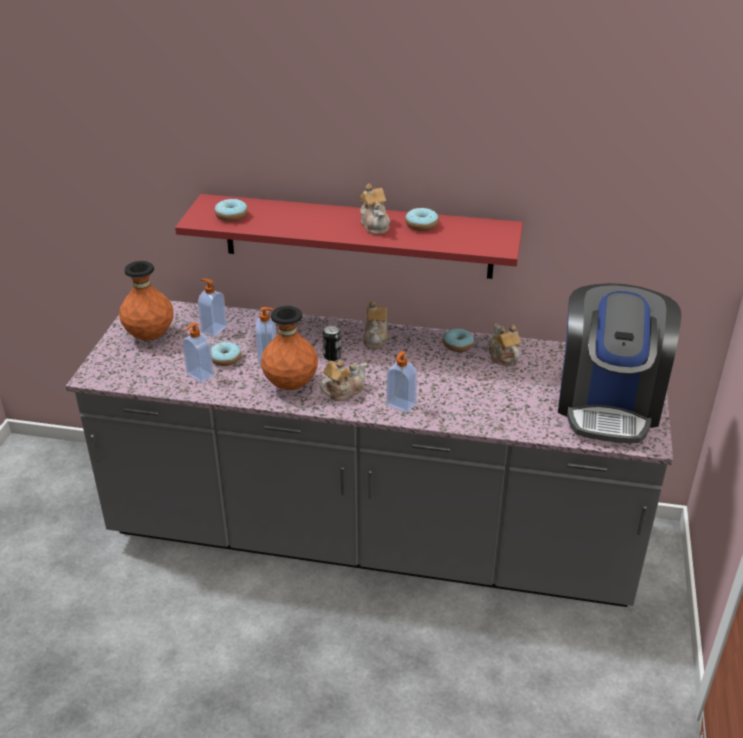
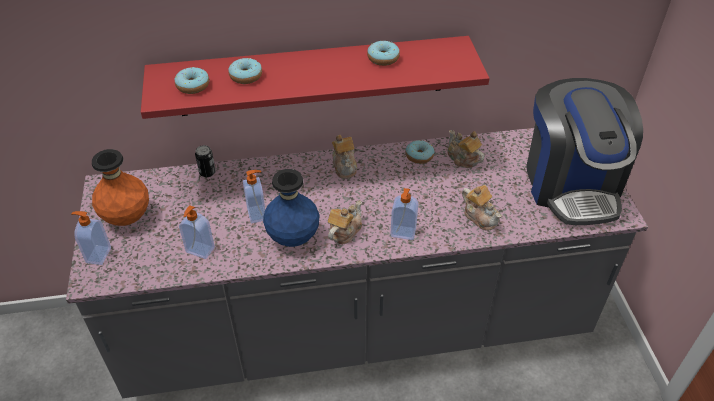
camera: 20 degrees left, 10 degrees up
soap dispenser [198,278,227,337] -> soap dispenser moved to [71,211,111,265]
donut [211,342,241,366] -> donut moved to [229,58,262,84]
orange vase [261,306,318,390] -> blue vase [263,169,319,247]
can [323,325,342,361] -> can moved to [195,145,216,177]
teapot [360,183,390,235] -> teapot moved to [462,185,502,231]

